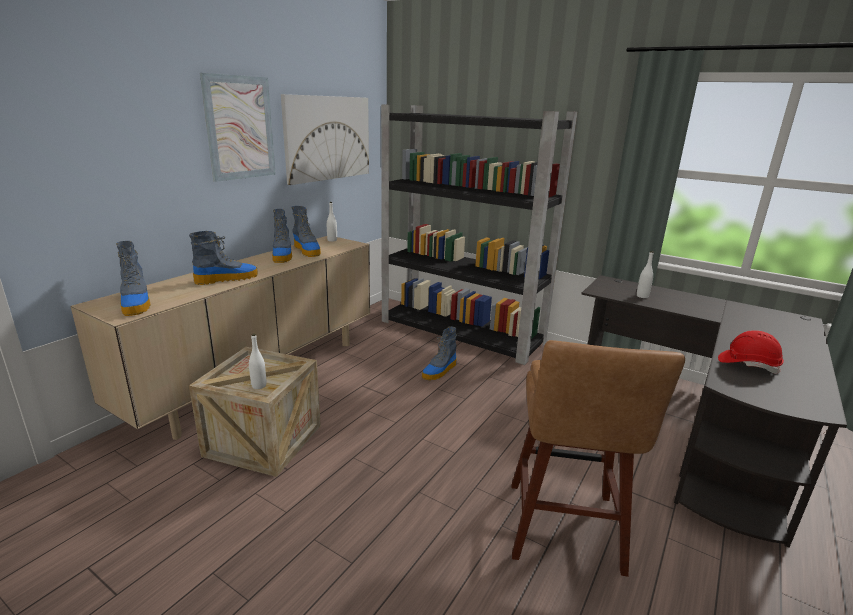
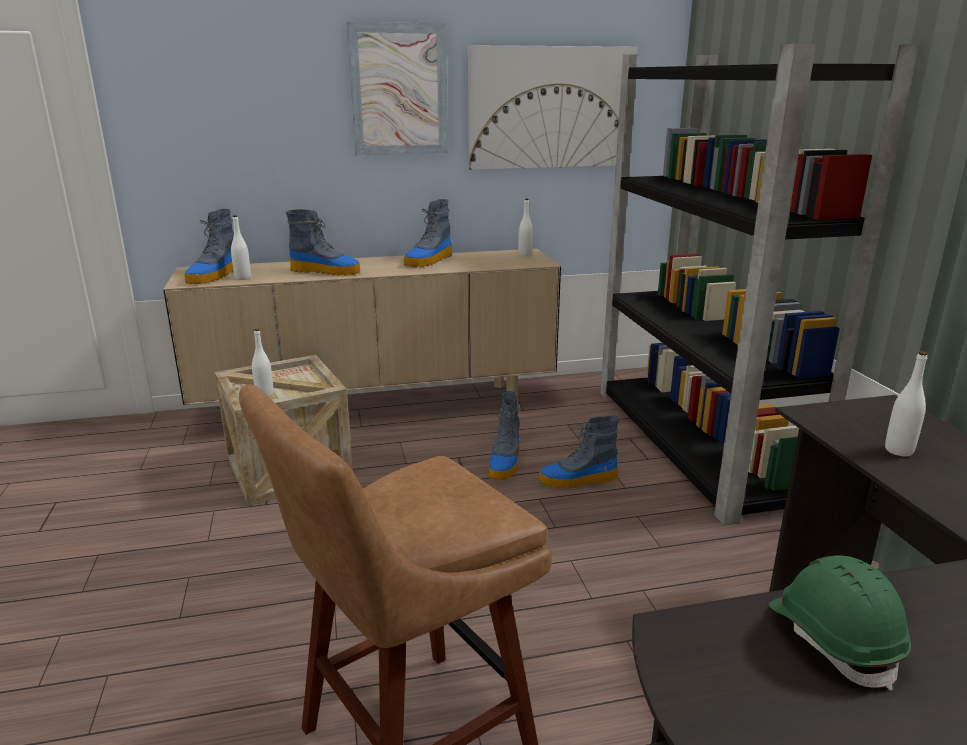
camera: 45 degrees right, 0 degrees up
boot [291,206,321,257] -> boot moved to [489,391,520,480]
red hard hat [718,330,784,373] -> green hard hat [769,555,911,691]
none -> white bottle [231,215,251,280]

